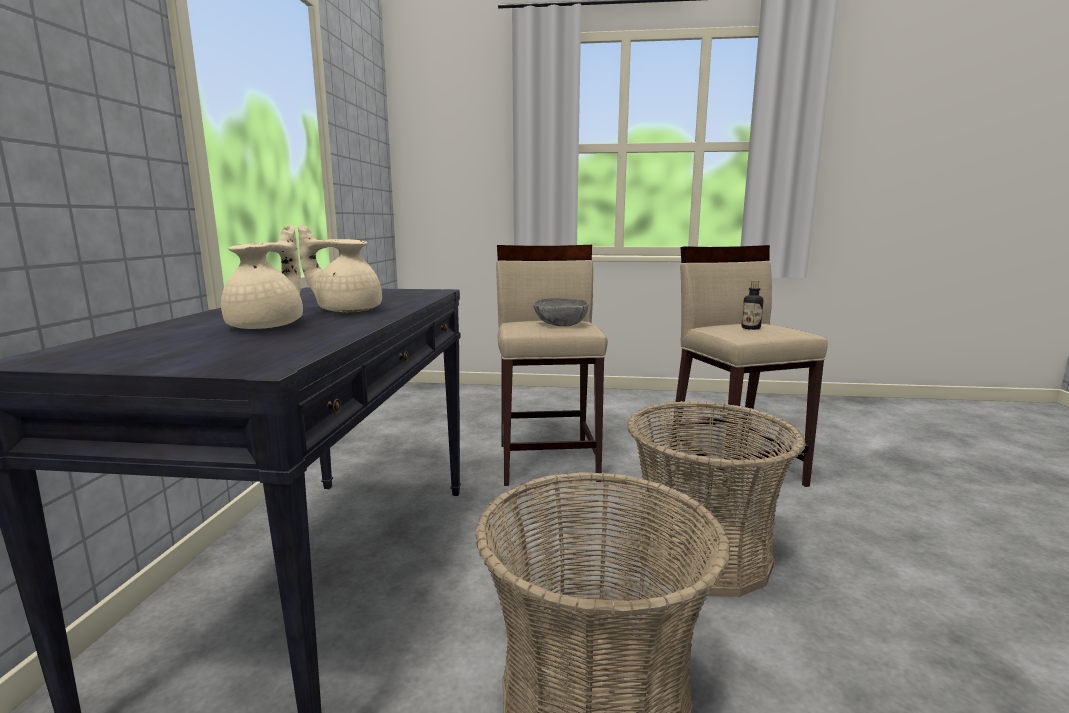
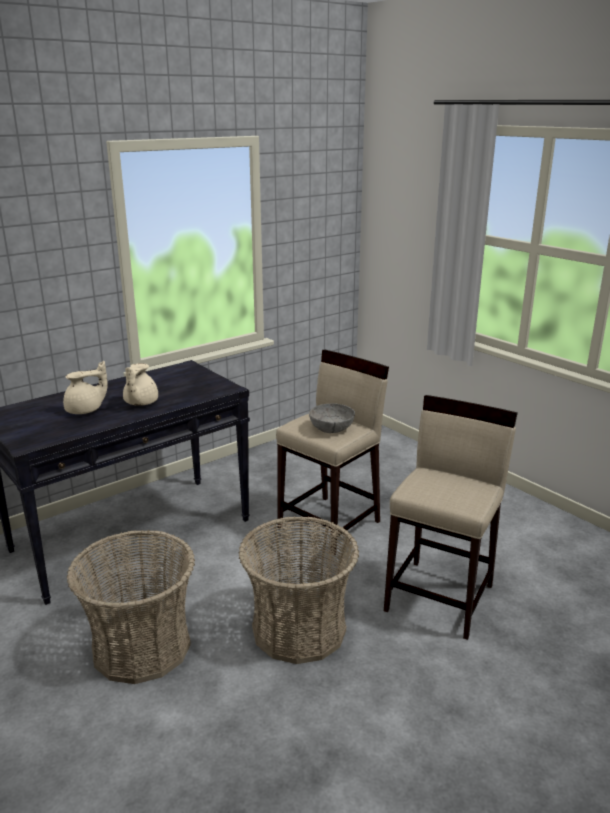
camera: 45 degrees right, 10 degrees up
beige teapot [298,224,382,312] -> beige teapot turned 135 degrees counterclockwise [123,363,158,406]
bottle [742,281,763,330] -> none

